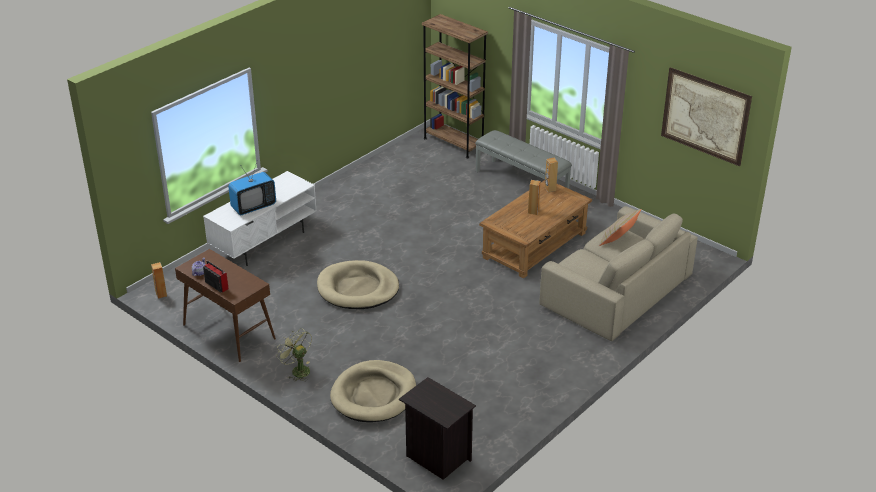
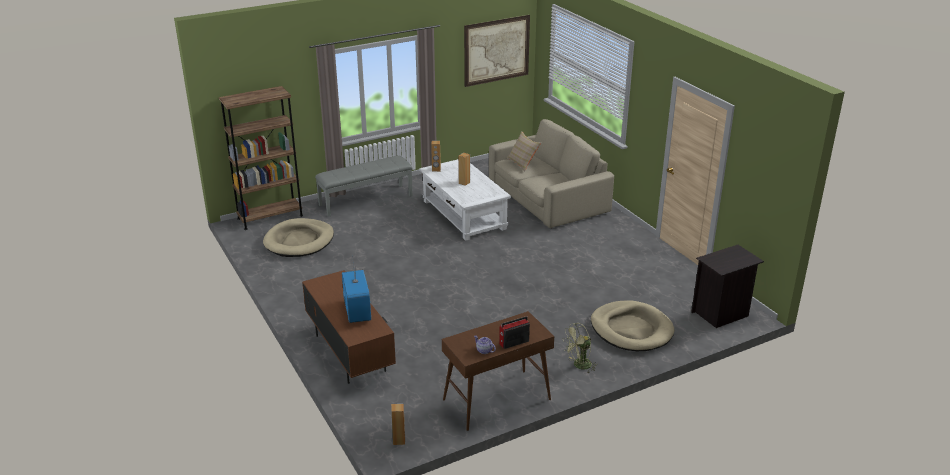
camera: 70 degrees left, 5 degrees down
white tv stand [203,171,317,266] -> brown tv stand [302,270,396,384]
beige dog bed [317,260,399,309] -> beige dog bed moved to [263,218,334,257]
brown coffee table [479,180,592,279] -> white coffee table [419,159,511,241]

